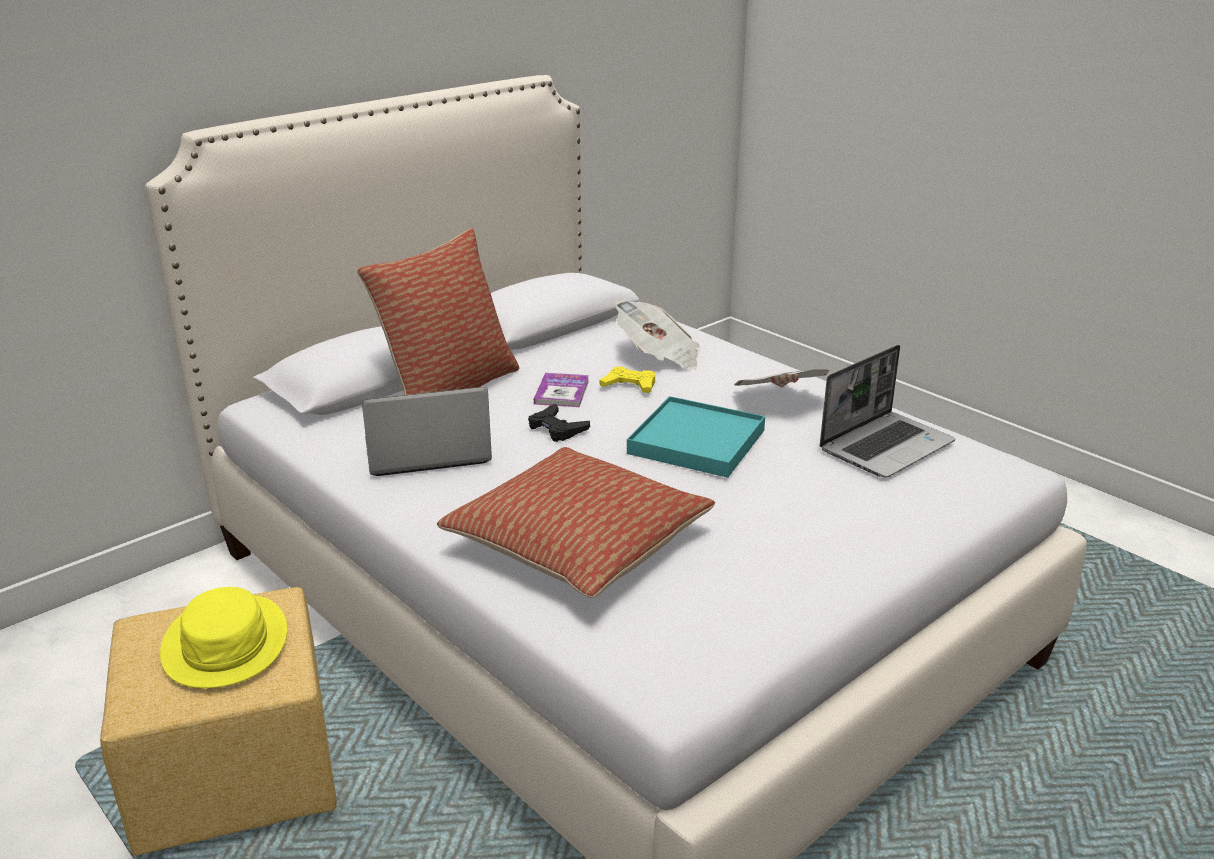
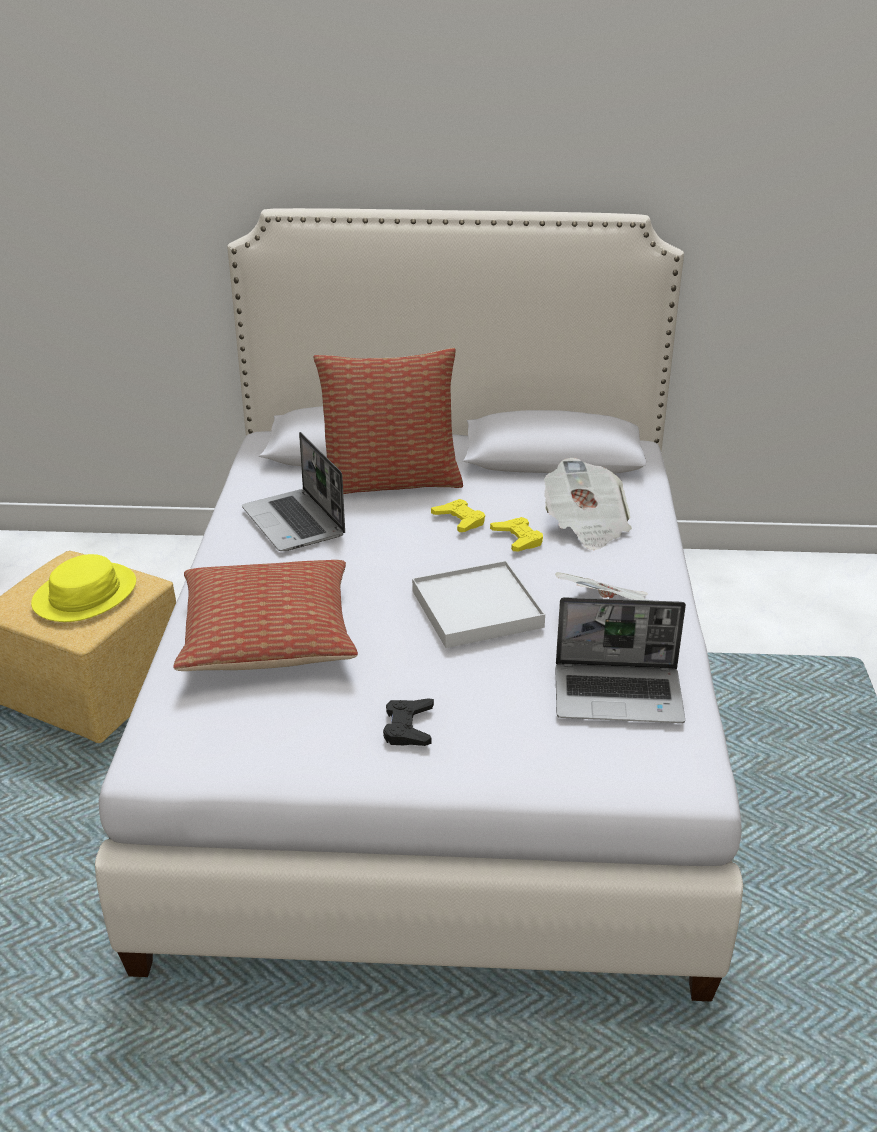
camera: 45 degrees right, 5 degrees up
laptop [362,387,492,476] -> laptop turned 150 degrees counterclockwise [242,432,345,551]
black game controller [528,404,590,442] -> black game controller moved to [383,698,434,746]
book [534,373,589,407] -> yellow game controller [431,499,485,532]
turquoise tray [627,396,765,478] -> white tray [412,561,545,648]

